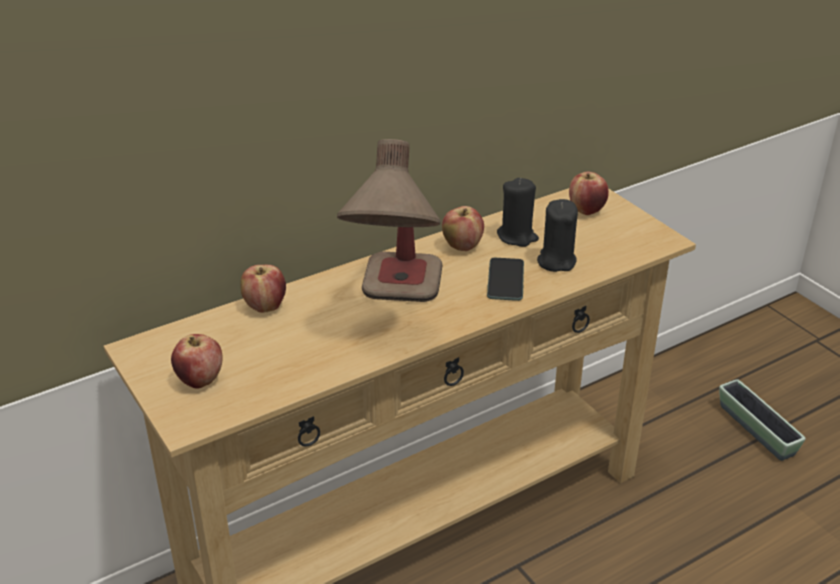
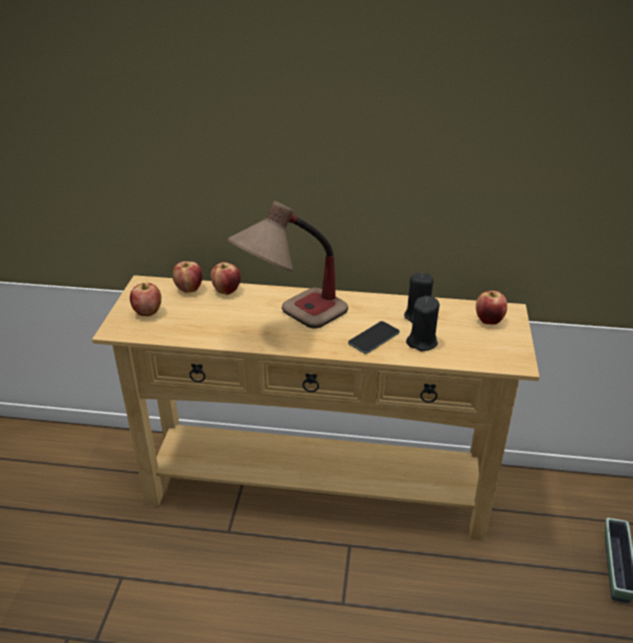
camera: 40 degrees right, 0 degrees up
apple [442,206,484,251] -> apple moved to [173,261,203,293]

